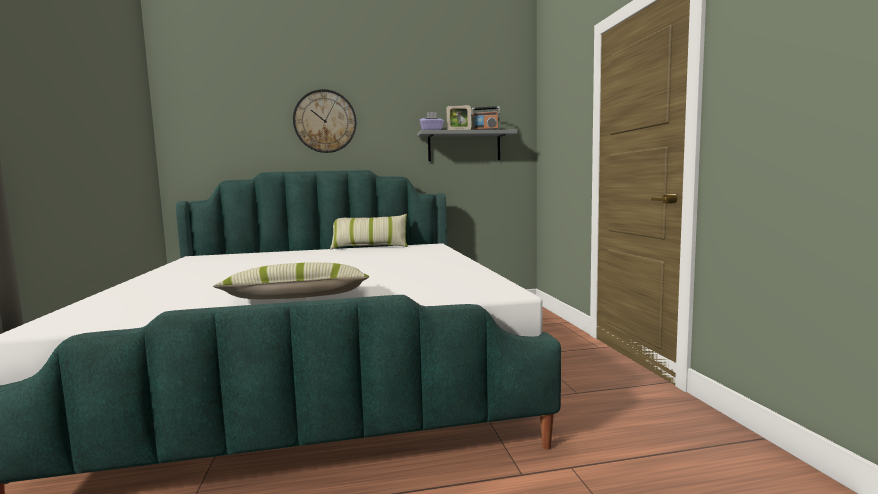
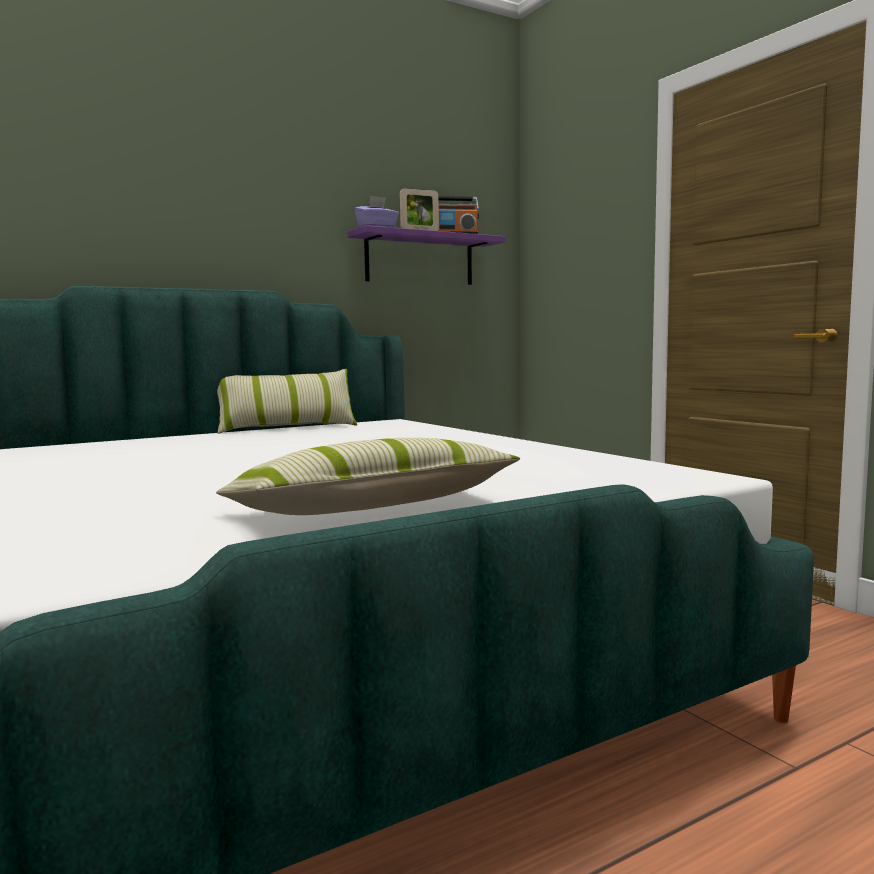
camera: 20 degrees left, 0 degrees up
wall clock [293,89,356,153] -> none
grey shelf [417,130,517,161] -> purple shelf [348,225,506,285]

